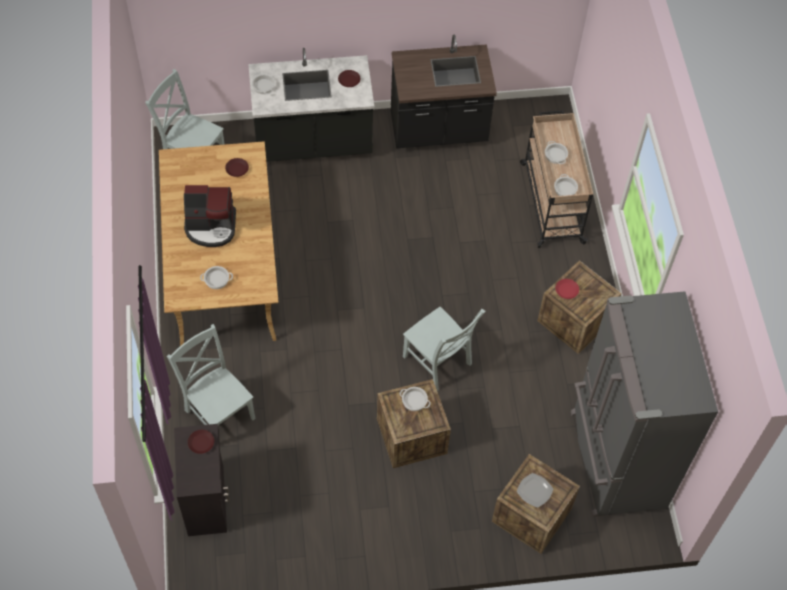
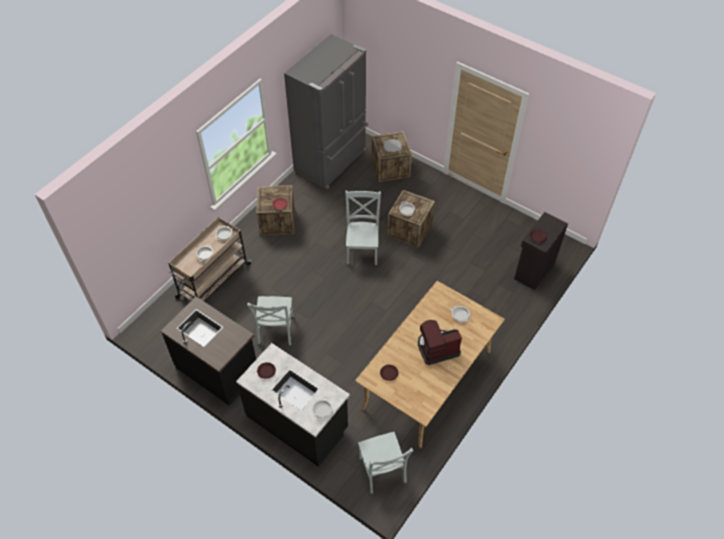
camera: 135 degrees left, 5 degrees down
grey chair [167,324,256,425] -> grey chair moved to [247,296,294,345]
coffee machine [184,185,236,247] -> coffee machine turned 60 degrees counterclockwise [418,320,462,365]

